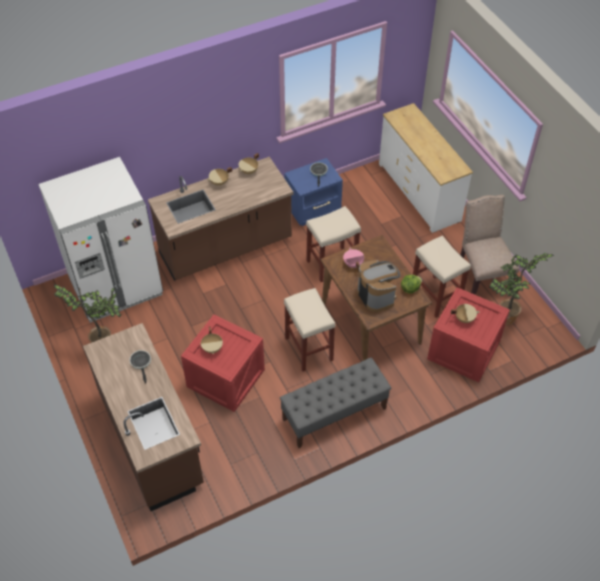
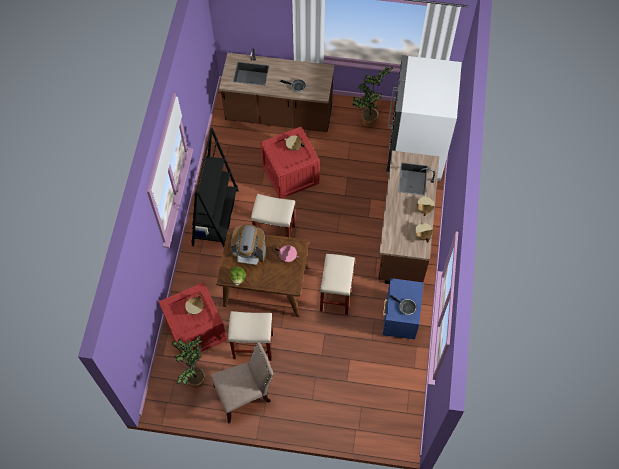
camera: 125 degrees right, 10 degrees up
grey bench [280,358,391,448] -> black bookcase [191,128,239,247]
white dresser [379,103,473,233] -> none
beige chair [460,195,519,295] -> beige chair turned 45 degrees counterclockwise [211,342,274,424]

